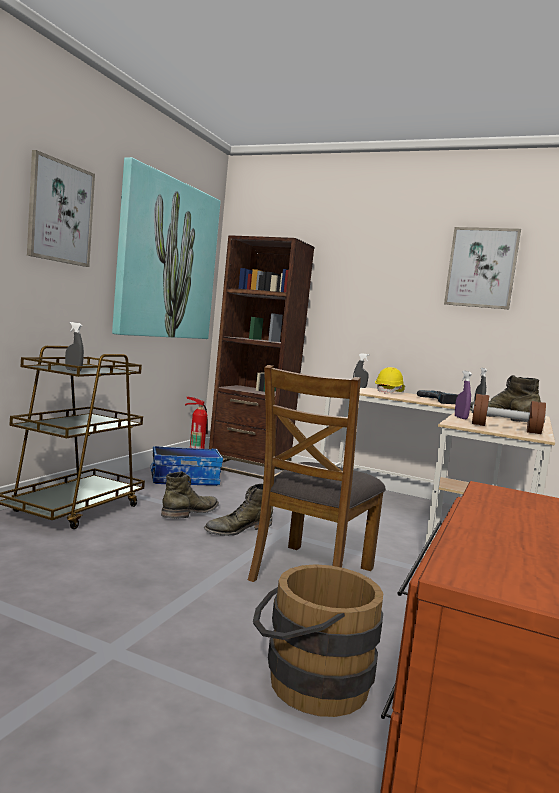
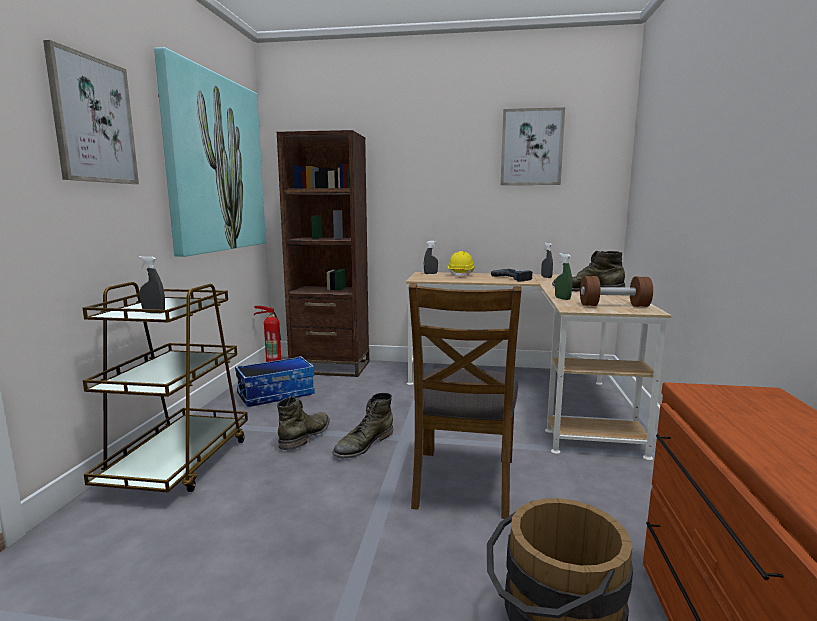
camera: 15 degrees left, 5 degrees up
purple spray bottle [455,371,472,419] -> green spray bottle [555,253,572,300]

